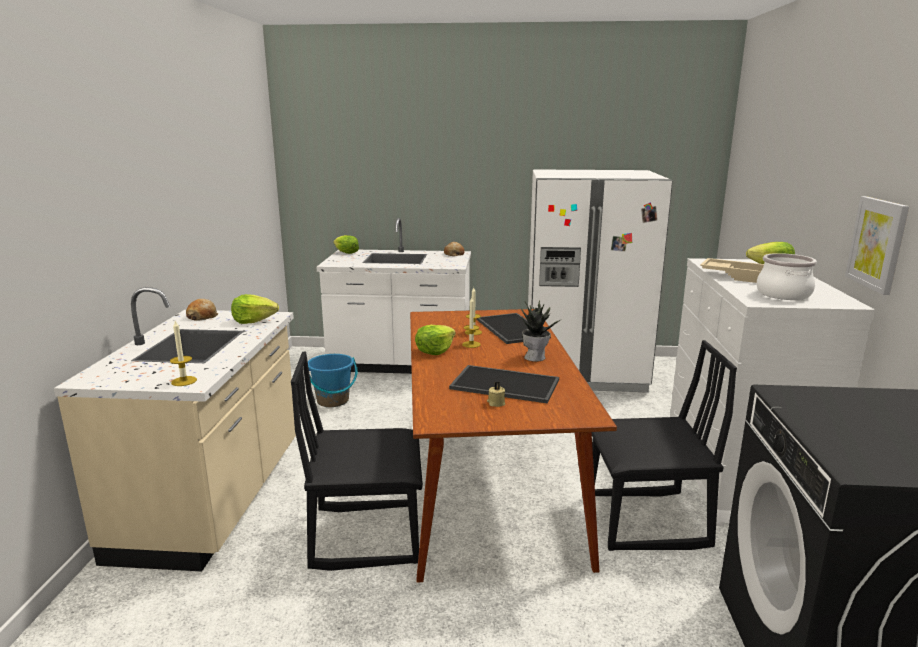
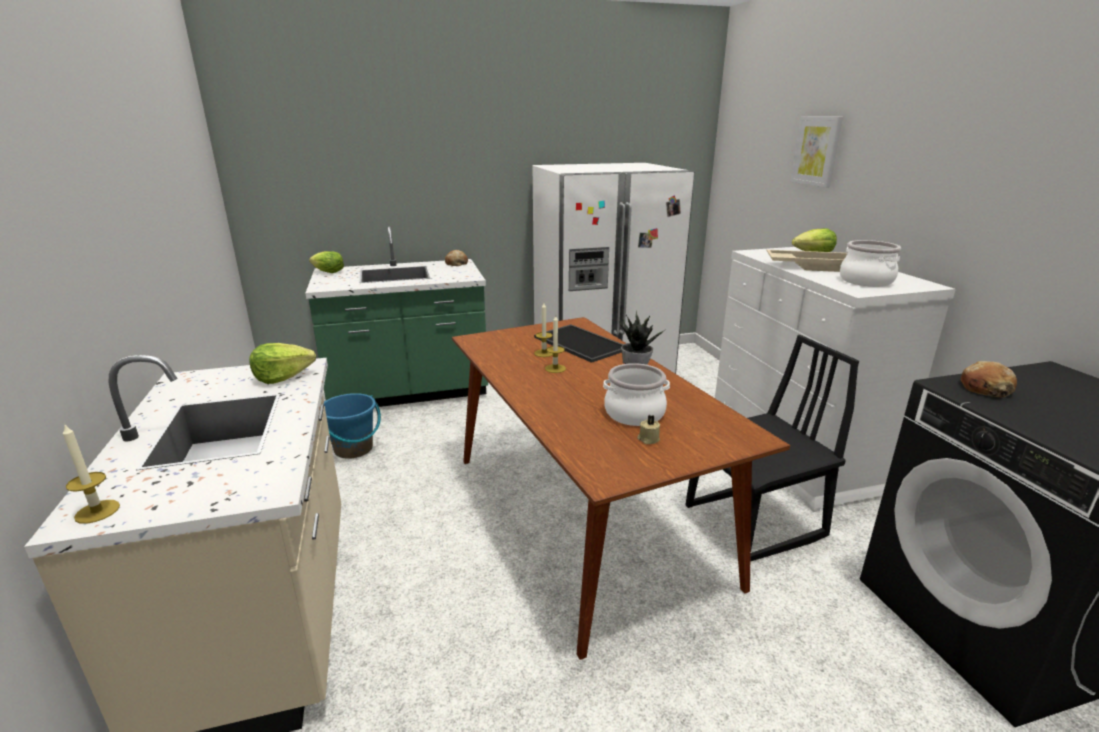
camera: 20 degrees left, 5 degrees up
candle [170,321,197,386] -> candle moved to [63,423,120,524]
bread [186,299,218,321] -> bread moved to [961,361,1017,397]
black chair [291,351,423,571] -> none
white counter [316,218,471,374] -> green counter [305,227,488,407]
lettuce [415,325,456,355] -> none
tray [449,365,559,404] -> cooking pot [603,363,670,426]
picture [845,196,909,295] -> picture moved to [790,117,843,188]

